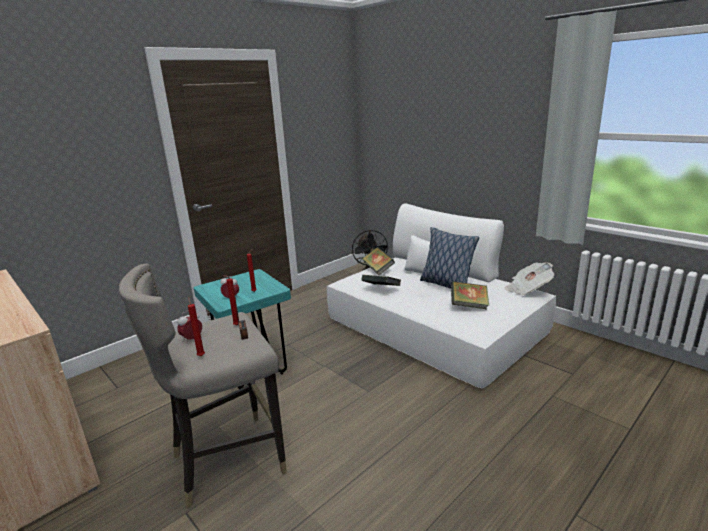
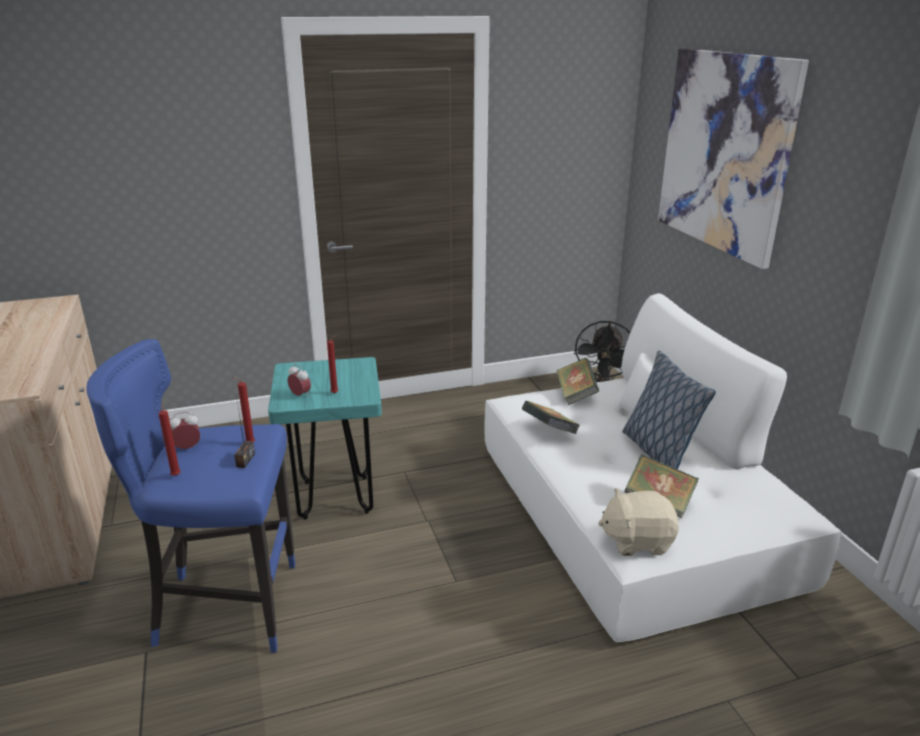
camera: 25 degrees right, 5 degrees up
grey stool [119,263,287,508] -> blue stool [86,339,295,653]
newspaper [505,263,554,295] -> none
none -> beige plush toy [598,488,679,556]
none -> picture [658,48,809,269]

